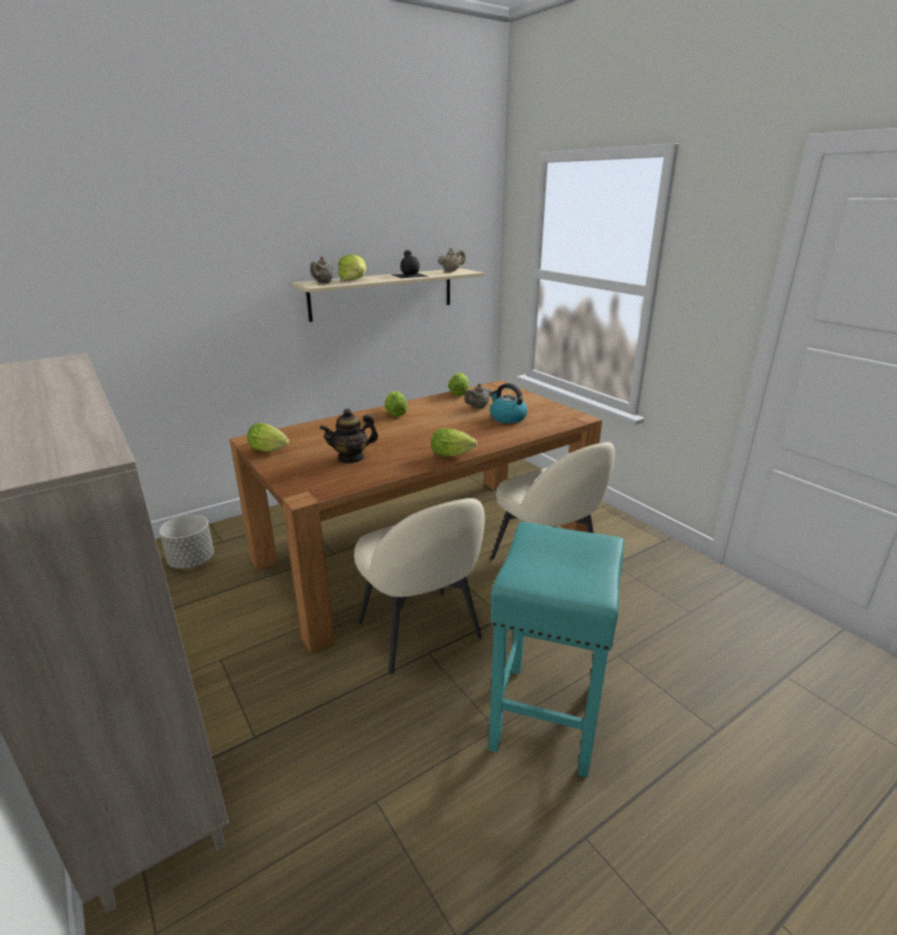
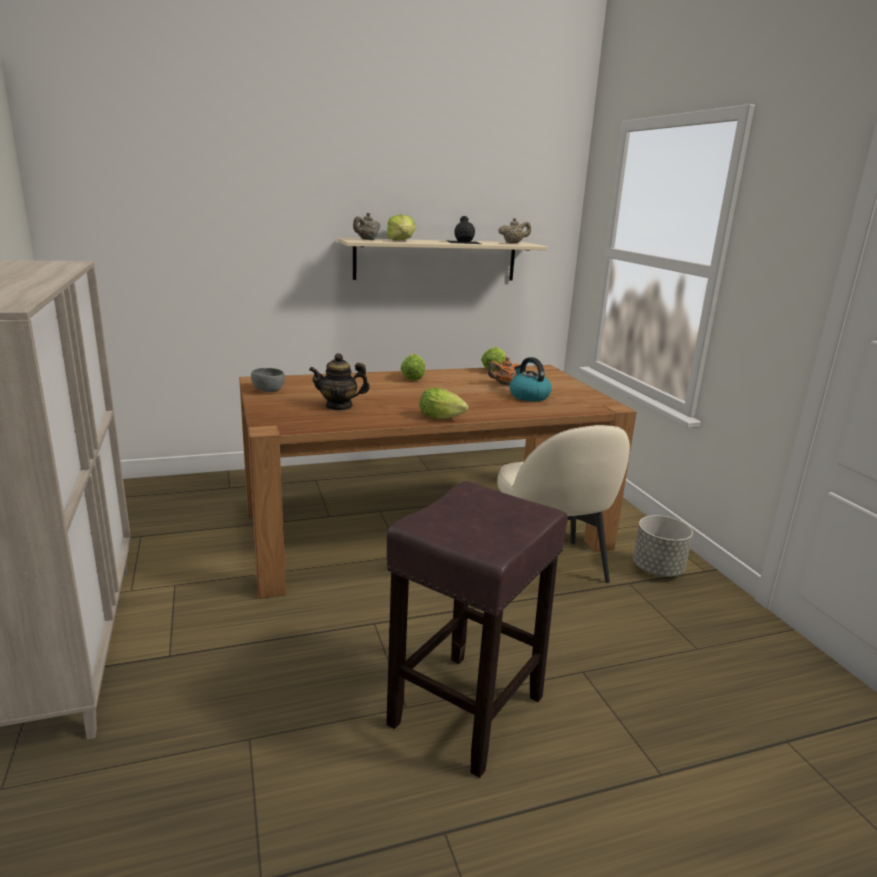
camera: 15 degrees right, 5 degrees down
grey planter [159,515,214,569] -> grey planter moved to [633,515,693,577]
lettuce [247,423,289,452] -> grey bowl [251,368,285,392]
beige chair [354,498,485,674] -> none
beige teapot [464,383,491,409] -> orange teapot [488,357,519,385]
turquoise stool [488,522,624,778] -> brown stool [386,481,568,778]

